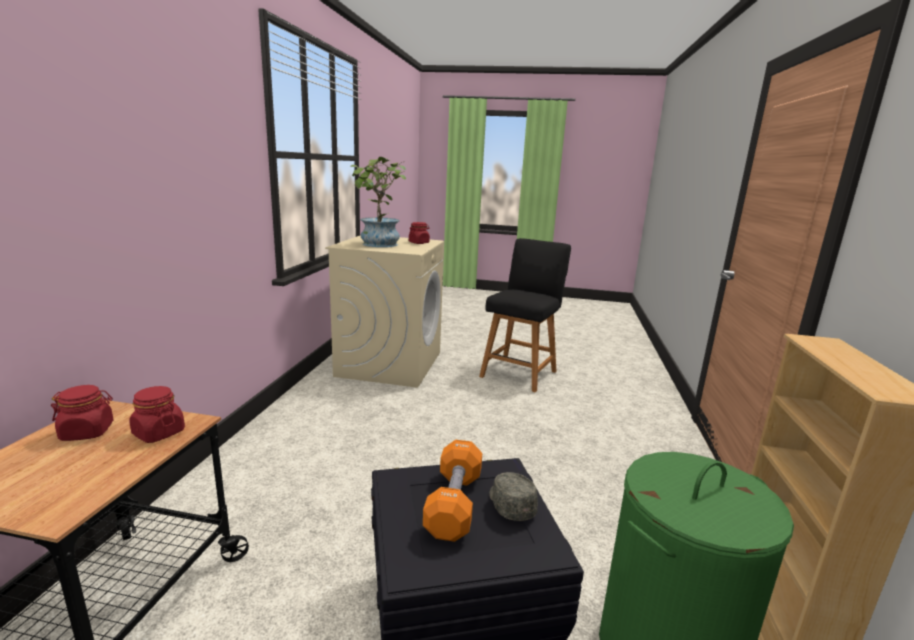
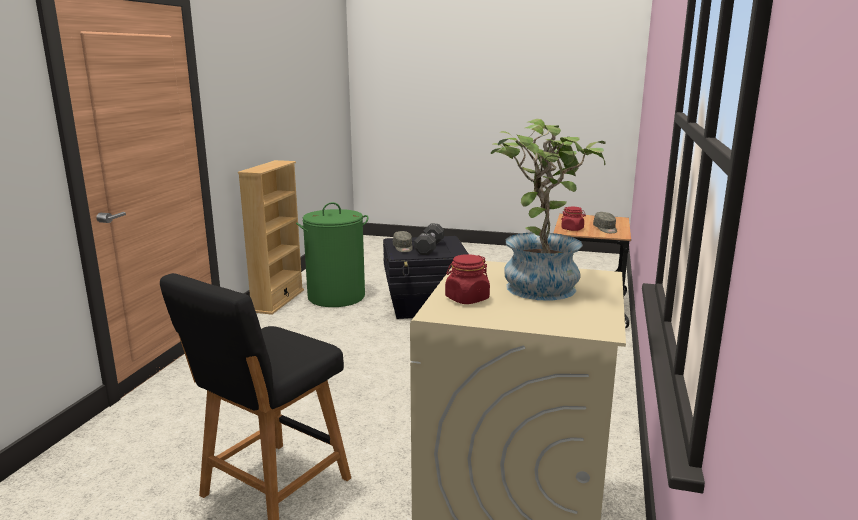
camera: 175 degrees left, 0 degrees up
red jar [51,385,114,441] -> grey cap [593,212,617,233]
orange dumbbell [423,440,482,542] -> black dumbbell [414,223,444,255]

